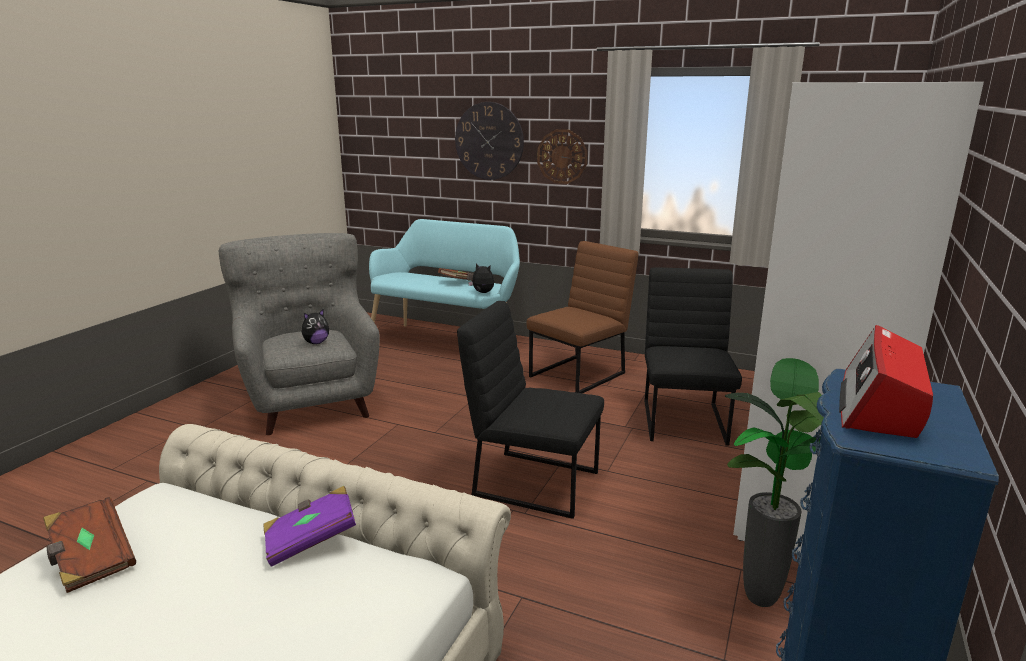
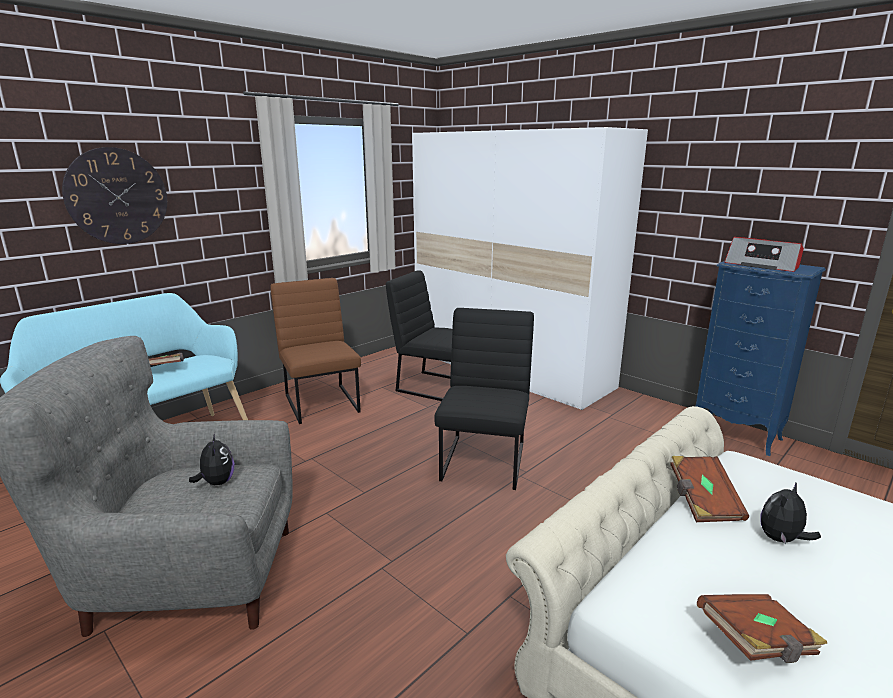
camera: 70 degrees left, 0 degrees up
purple book [263,486,356,567] -> brown book [670,456,749,522]
black chair [457,301,604,519] -> black chair turned 150 degrees clockwise [434,308,534,490]
plush toy [468,263,494,293] -> plush toy moved to [760,483,821,545]
wall clock [537,129,587,184] -> none
potted plant [725,358,824,607] -> none

